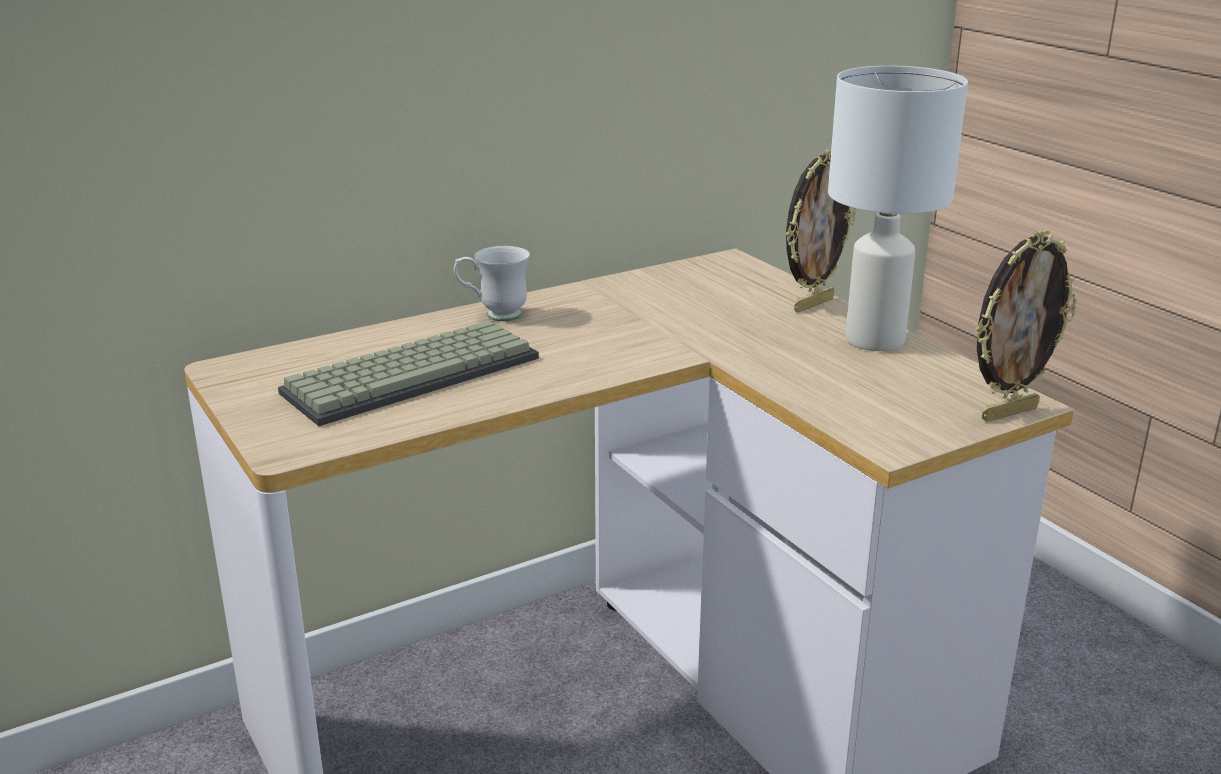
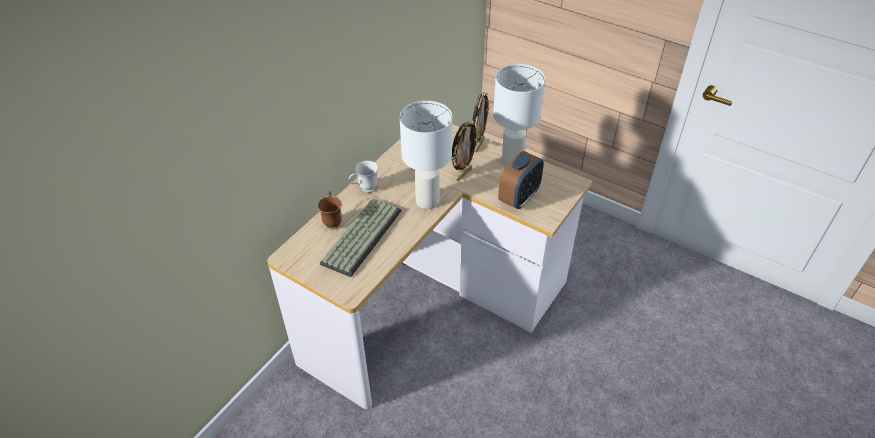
camera: 25 degrees left, 20 degrees up
picture frame [976,230,1077,422] -> picture frame moved to [452,121,479,181]
none -> brown mug [317,191,342,230]
none -> white table lamp [400,101,453,209]
none -> alarm clock [498,151,544,209]

